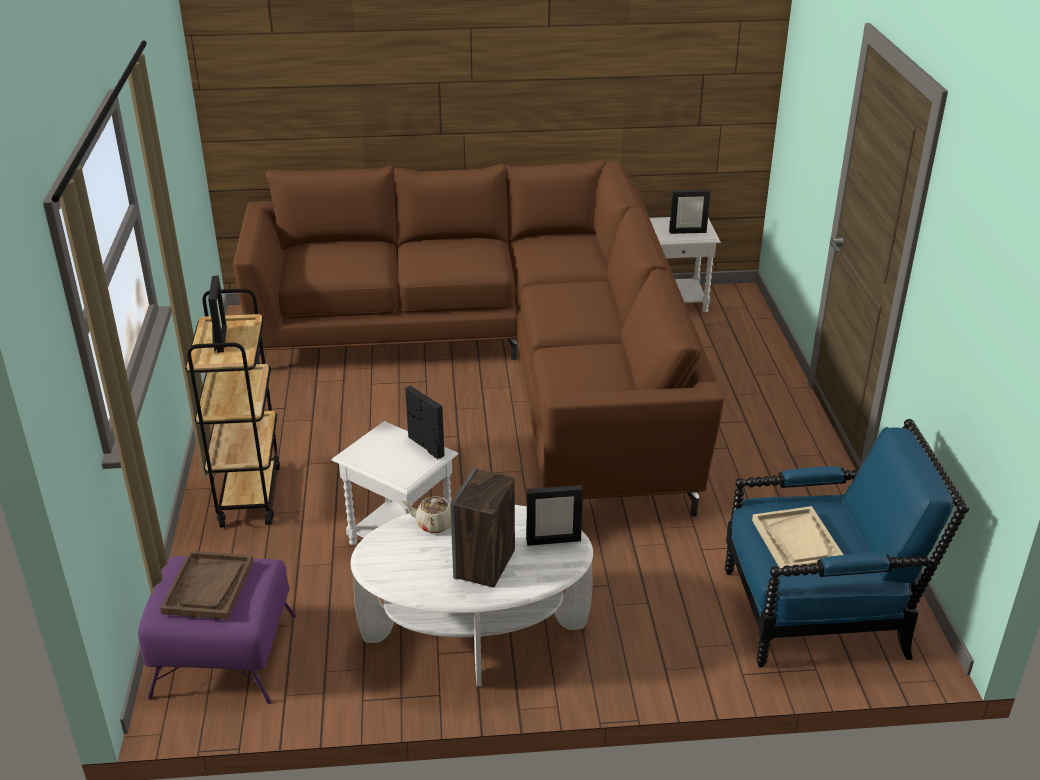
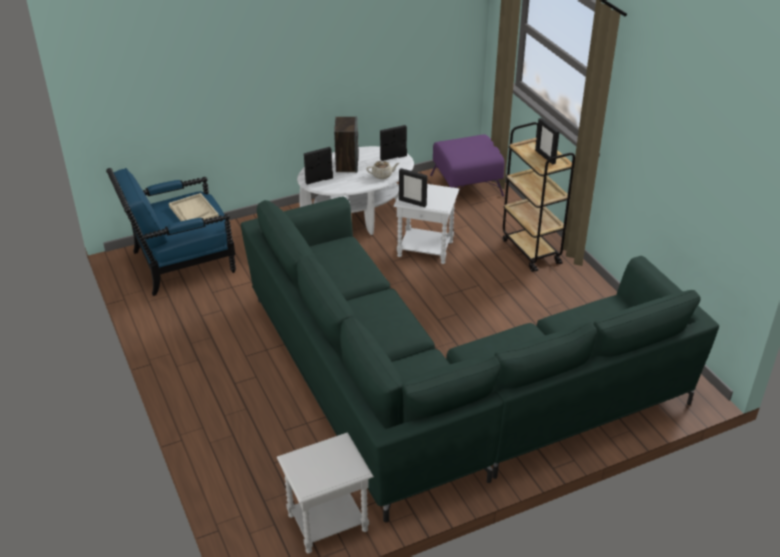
camera: 160 degrees right, 5 degrees up
brown tray [160,551,254,620] -> none
brown sofa [233,160,724,517] -> green sofa [241,197,719,522]
picture frame [669,190,710,234] -> picture frame moved to [380,125,407,161]

